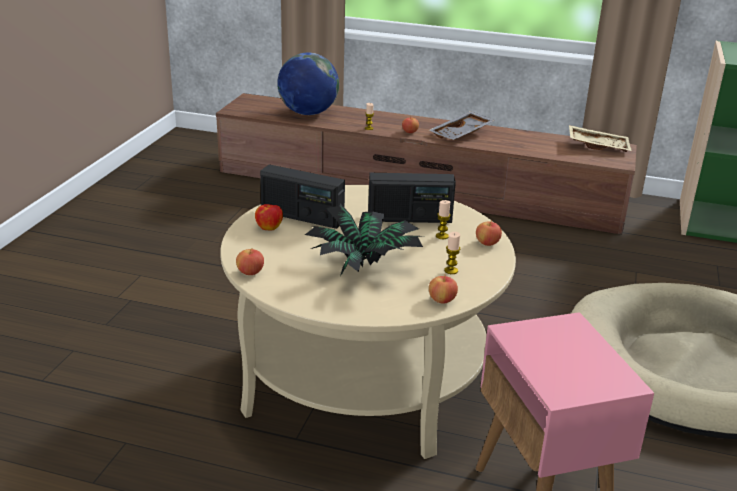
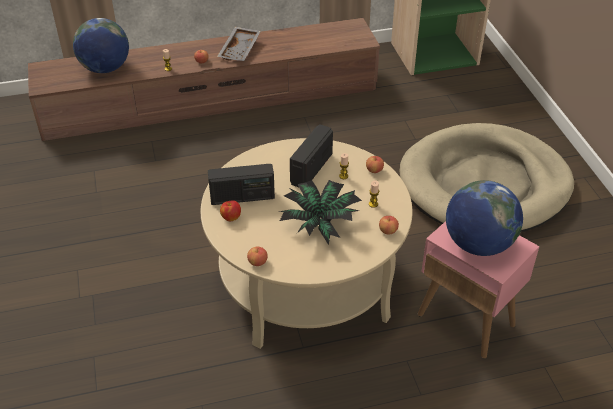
camera: 30 degrees left, 15 degrees up
radio [368,173,456,223] -> radio turned 150 degrees clockwise [290,124,333,187]
beige tray [569,125,632,152] -> none
none -> globe [446,180,523,256]

